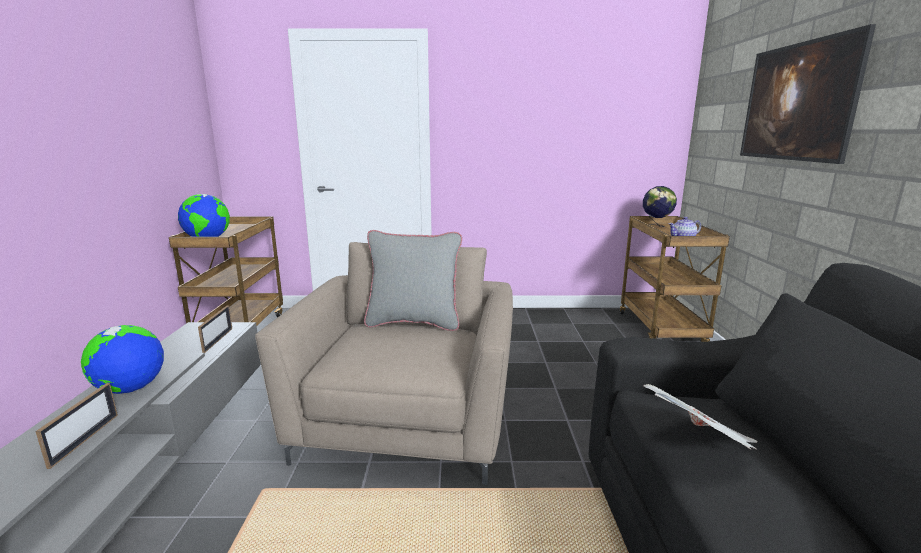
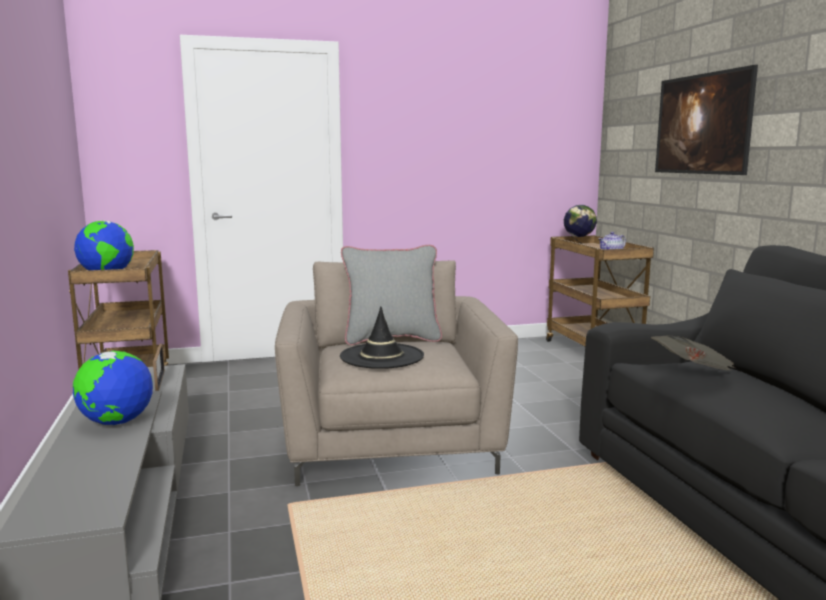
camera: 15 degrees left, 5 degrees down
picture frame [35,383,118,469] -> none
none -> black hat [340,306,424,369]

